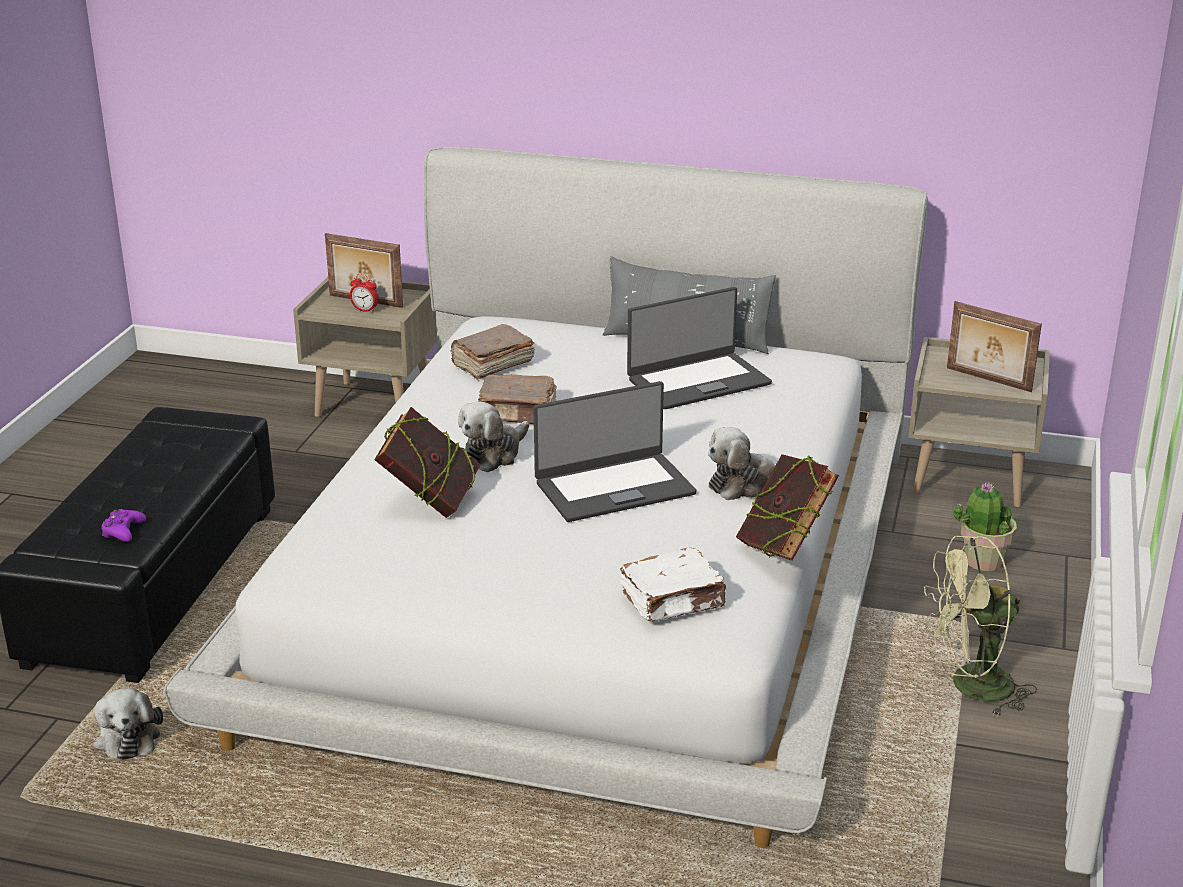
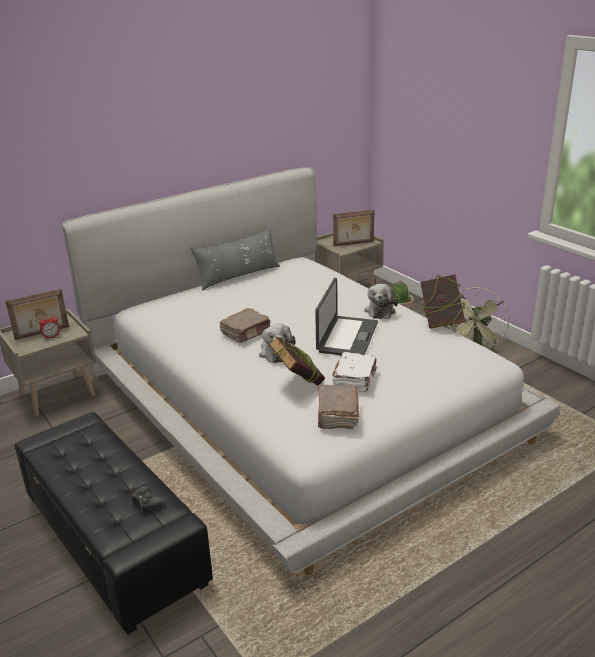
camera: 50 degrees left, 0 degrees up
plush toy [94,688,163,761] -> none
purple game controller [102,509,146,542] -> black game controller [131,486,165,512]
brown book [450,324,535,380] -> brown book moved to [318,385,360,429]
white book [620,547,727,621] -> white book moved to [332,352,377,392]
laptop [627,287,772,409] -> none

